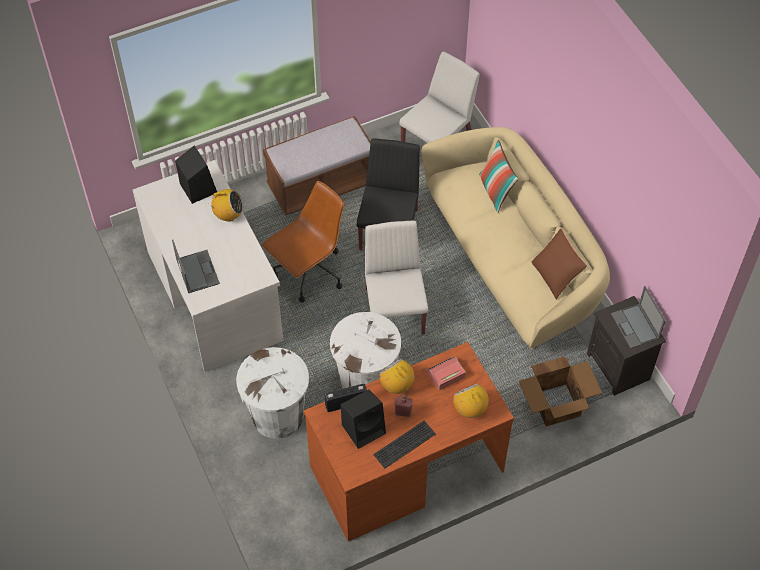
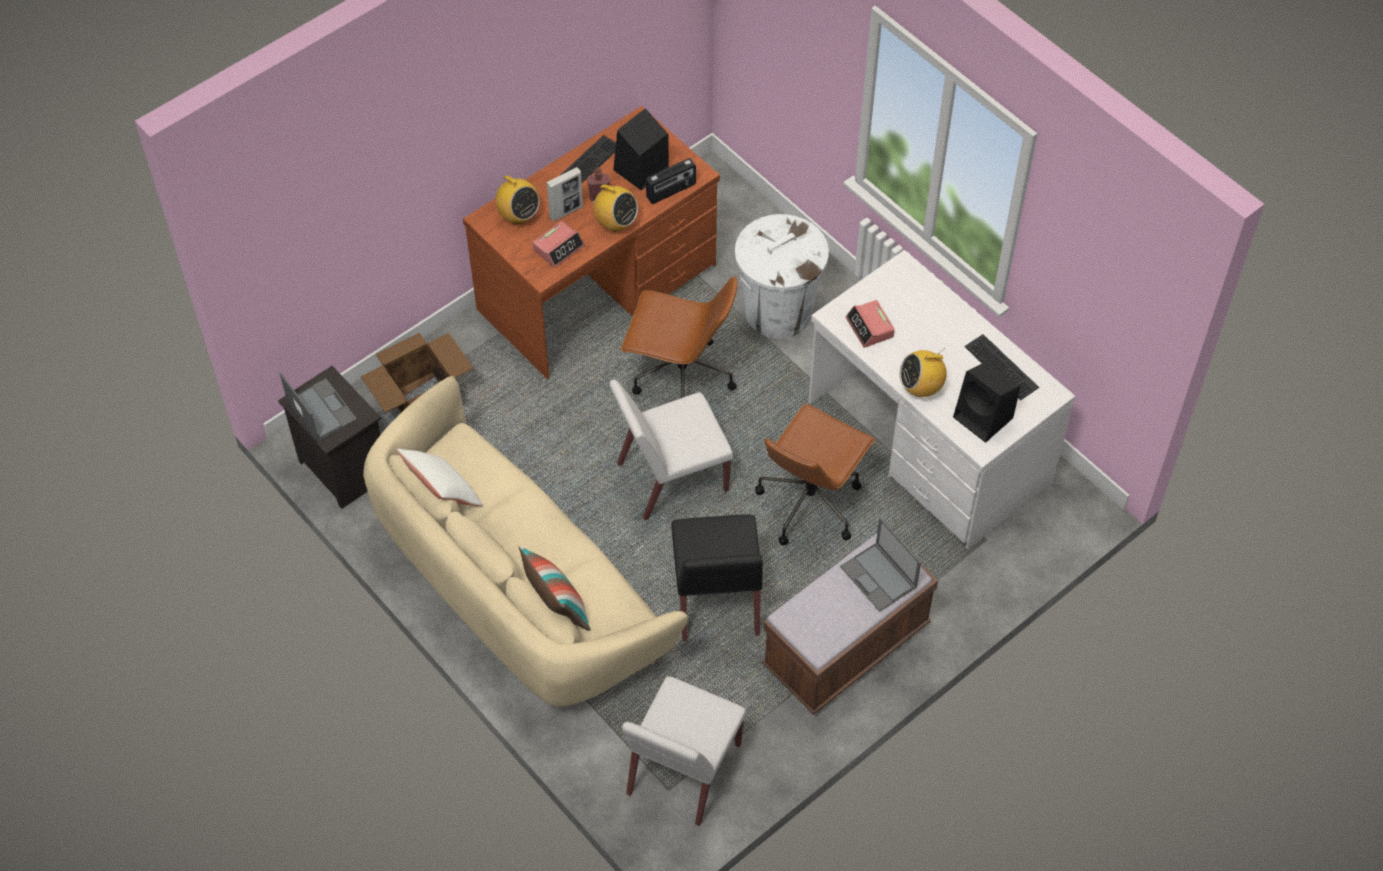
camera: 165 degrees right, 0 degrees up
laptop [172,240,220,293] -> laptop moved to [840,518,921,612]
white trash can [330,312,401,389] -> brown office chair [621,276,738,398]
white chair [365,221,428,335] -> white chair turned 90 degrees clockwise [610,379,733,520]
brown pillow [532,229,587,299] -> white pillow [397,449,482,506]
none -> picture frame [546,167,583,222]
none -> alarm clock [845,300,895,348]
none -> keyboard [965,334,1039,401]

